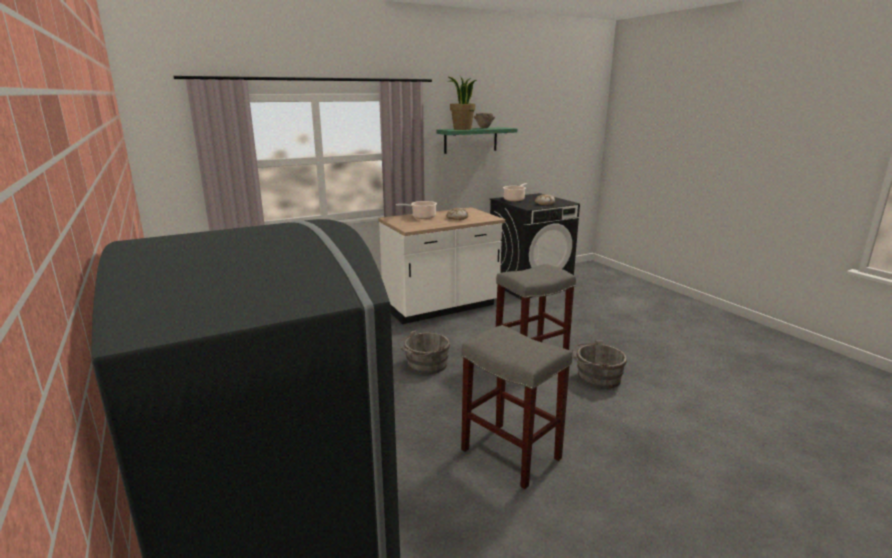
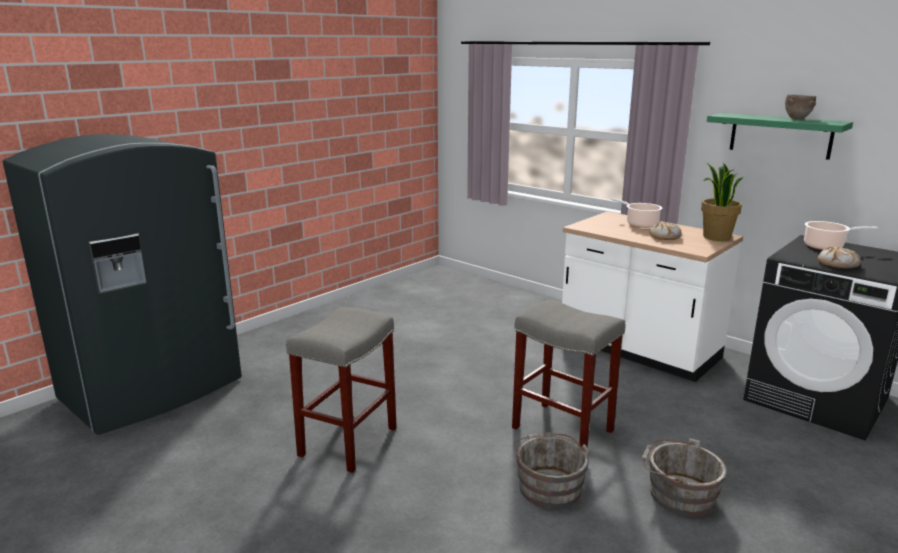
camera: 70 degrees right, 0 degrees up
grey bucket [399,330,450,375] -> grey bucket moved to [641,438,727,517]
potted plant [447,76,477,130] -> potted plant moved to [701,162,744,241]

